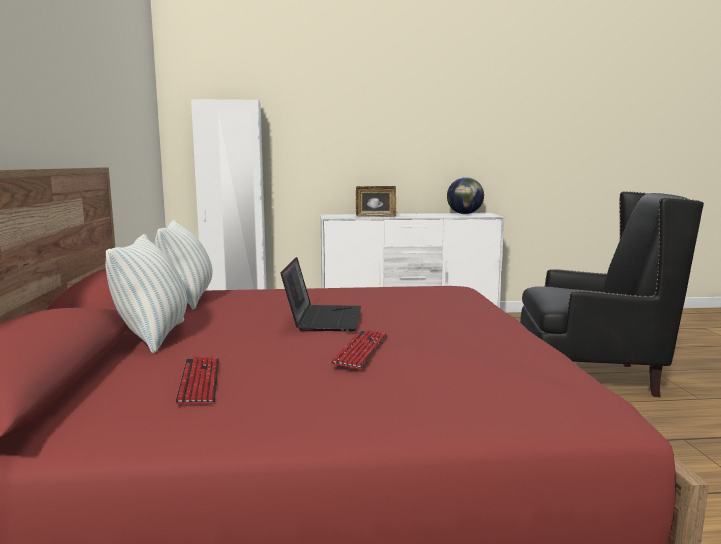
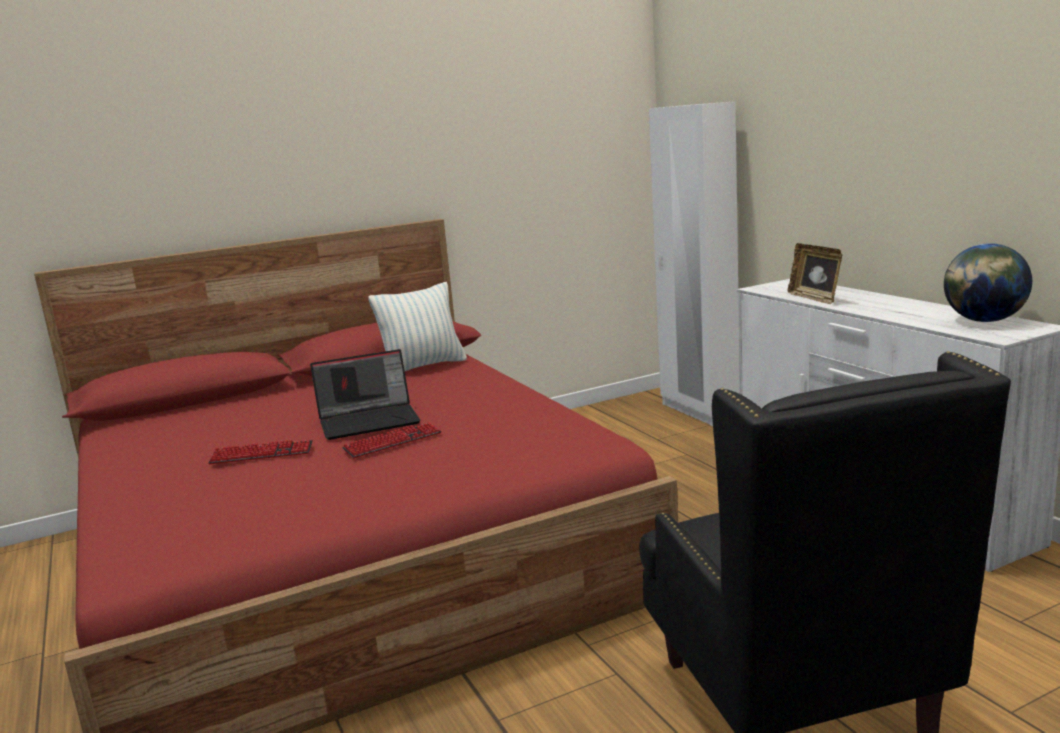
camera: 70 degrees right, 5 degrees up
pillow [105,234,187,354] -> none
keyboard [175,356,219,404] -> keyboard moved to [342,423,441,458]

